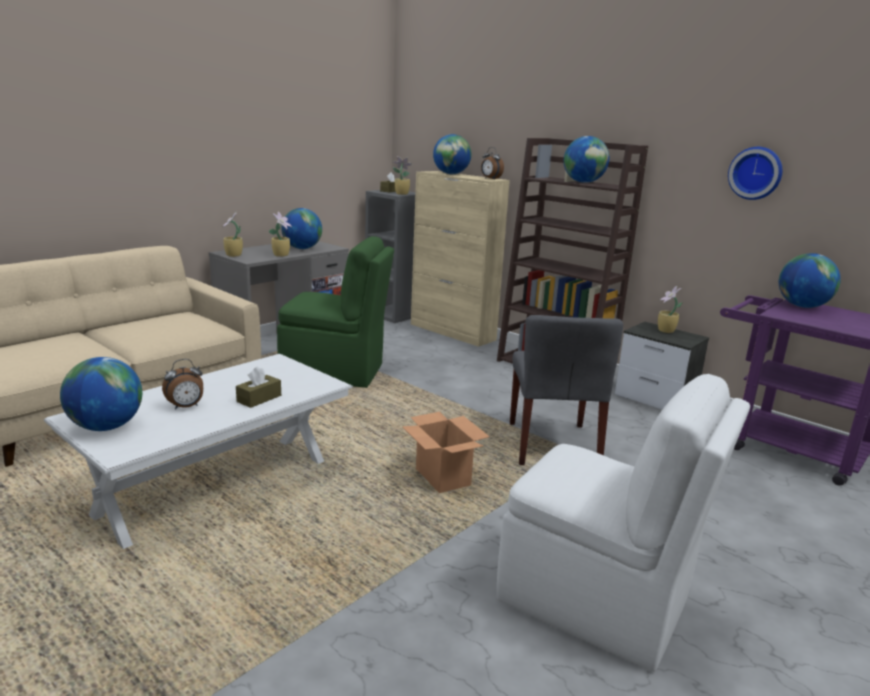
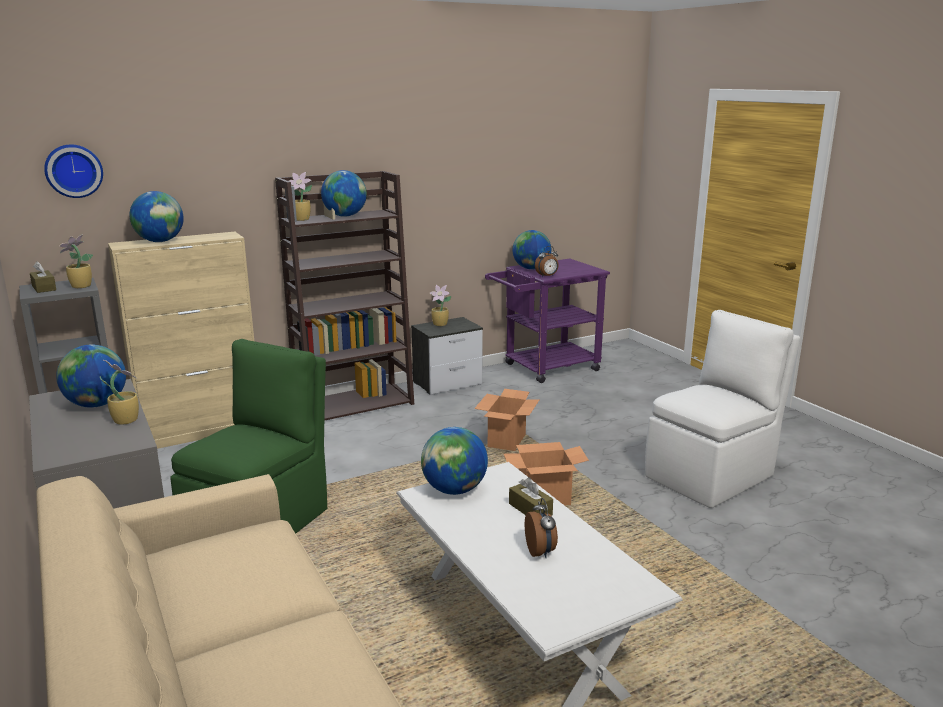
camera: 70 degrees left, 0 degrees up
globe [60,357,142,431] -> globe moved to [421,427,488,495]
potted plant [222,212,243,257] -> potted plant moved to [289,172,312,221]
alarm clock [481,147,504,180] -> alarm clock moved to [535,246,559,277]
grey chair [510,315,623,465] -> cardboard box [474,389,539,451]
wall clock [728,147,782,200] -> wall clock moved to [44,145,103,198]

